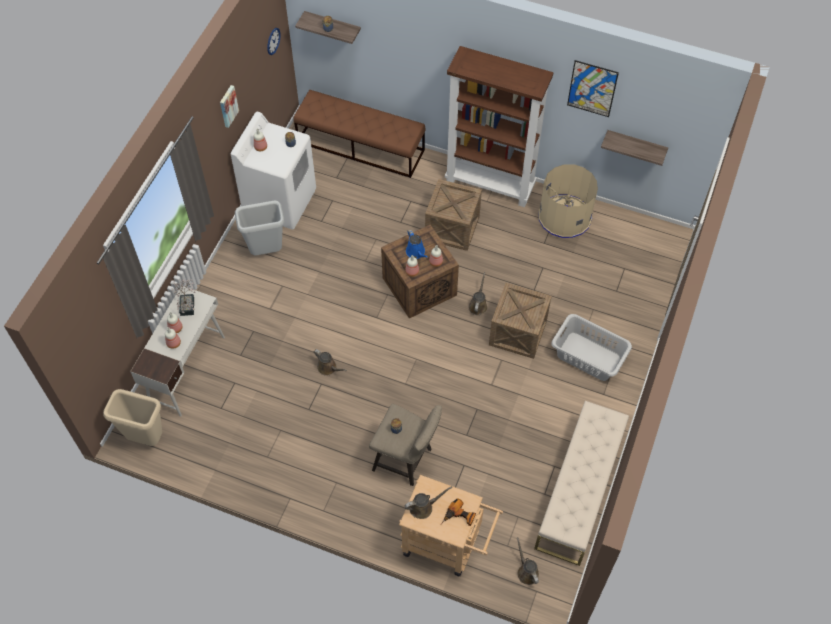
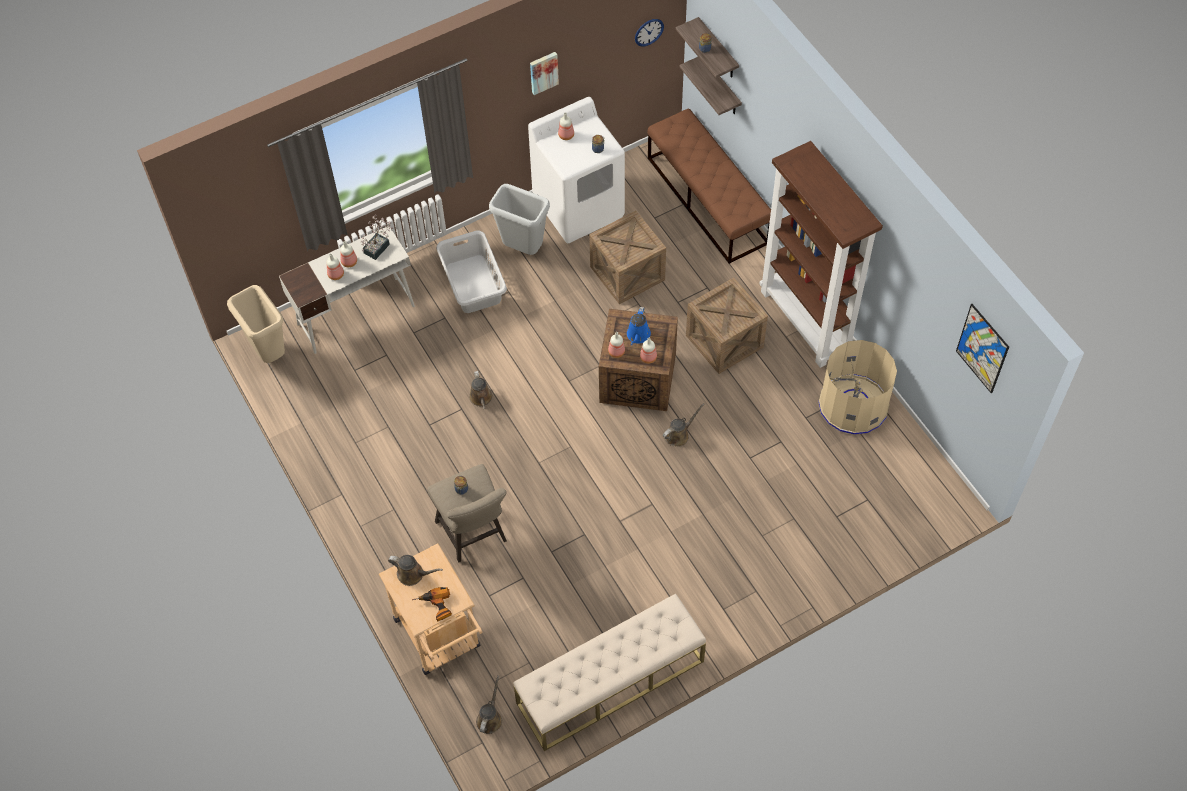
camera: 40 degrees right, 0 degrees up
crate [489,283,552,359] -> crate moved to [589,211,666,304]
grey laundry basket [551,314,632,381] -> grey laundry basket moved to [436,230,507,313]
picture [567,60,619,117] -> picture moved to [956,304,1009,393]
shelf [601,130,668,166] -> shelf moved to [680,57,742,115]

